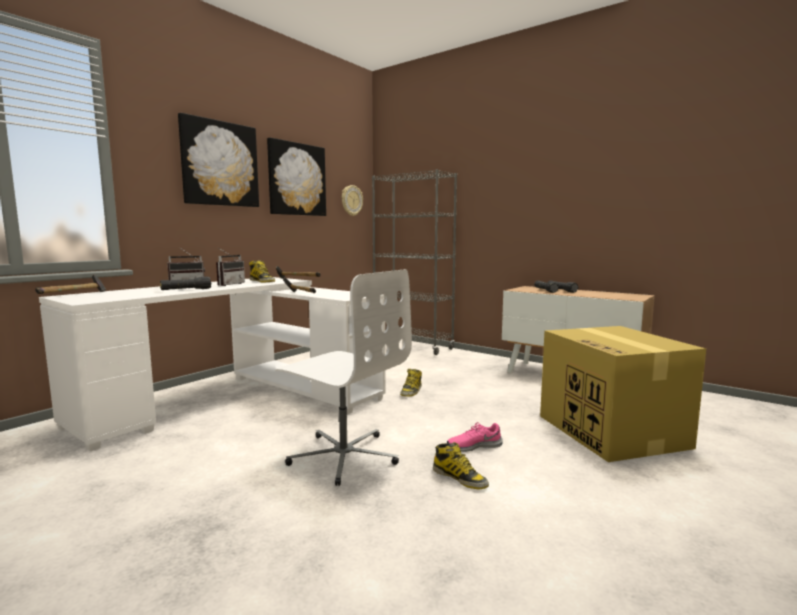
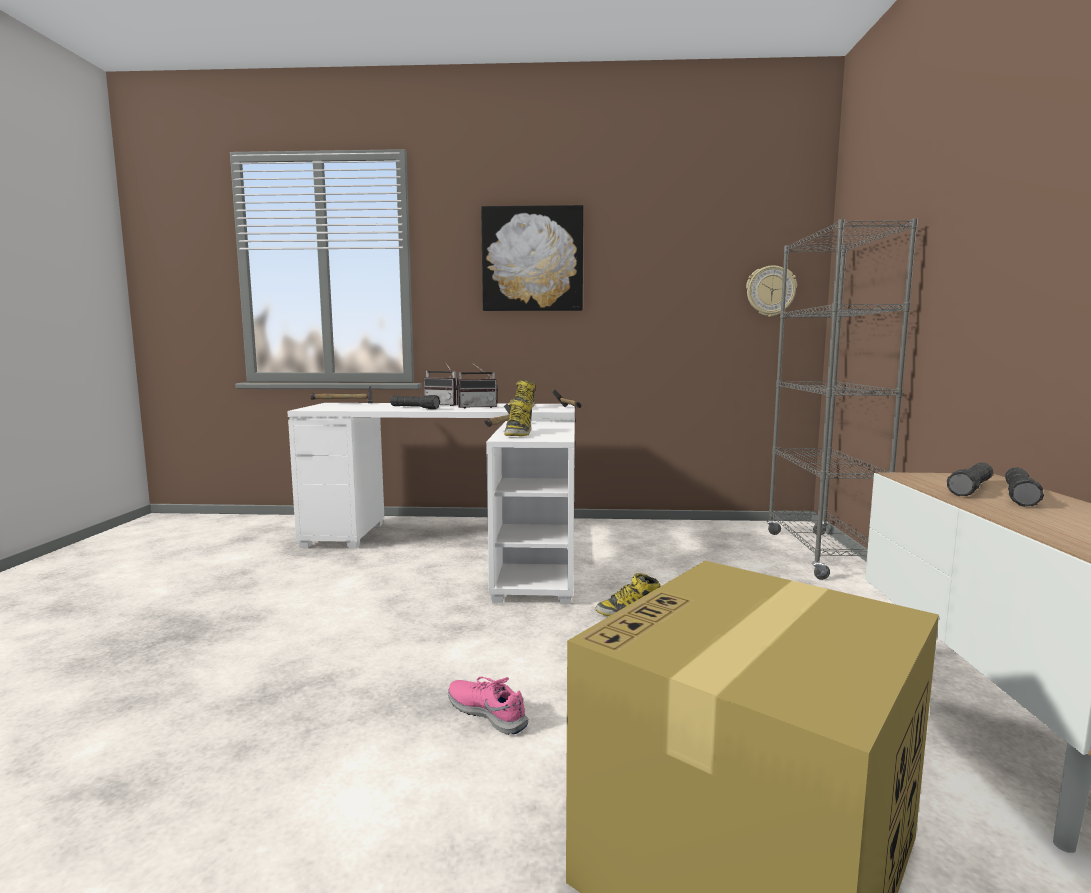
camera: 55 degrees right, 0 degrees up
picture [267,138,326,216] -> none
white office chair [275,269,412,486] -> none
boot [433,442,489,489] -> boot moved to [504,399,532,436]

